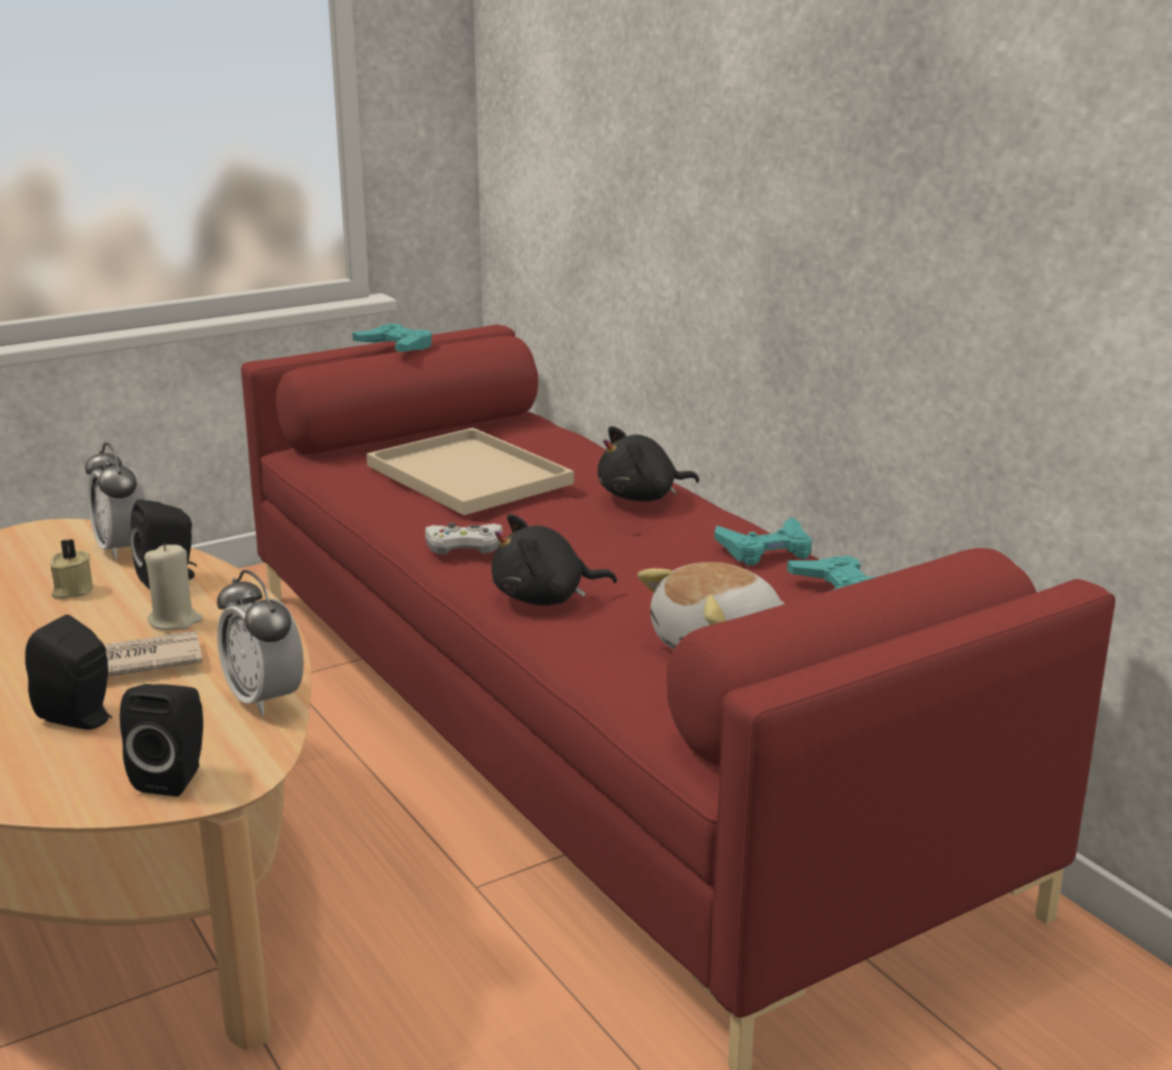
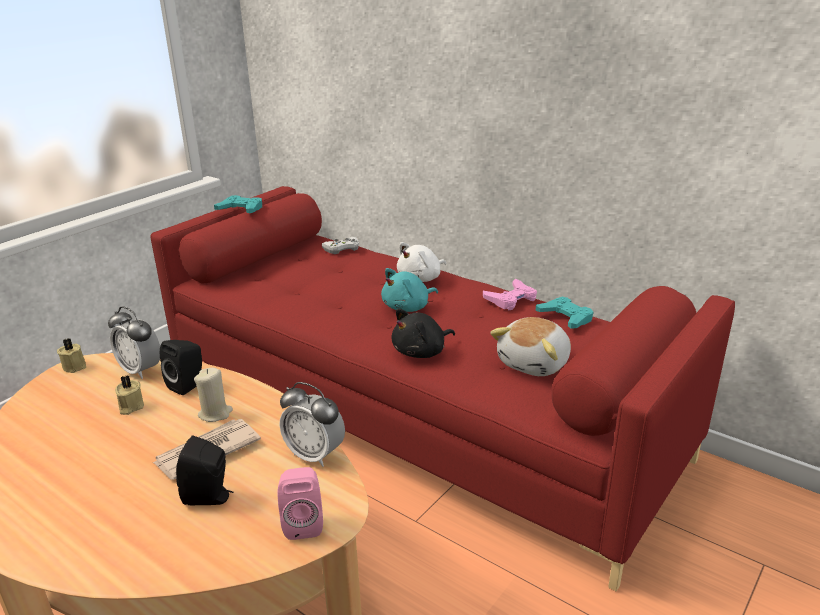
camera: 20 degrees left, 5 degrees up
black speaker [120,684,203,797] -> pink speaker [277,467,323,540]
beige tray [367,428,574,515] -> none
white game controller [425,523,503,555] -> white game controller moved to [322,237,359,254]
black plush toy [598,426,699,502] -> white plush toy [397,242,446,282]
turquoise game controller [714,517,812,565] -> pink game controller [483,278,537,310]
none -> beige candle [57,338,86,373]
none -> turquoise plush toy [381,268,438,312]

